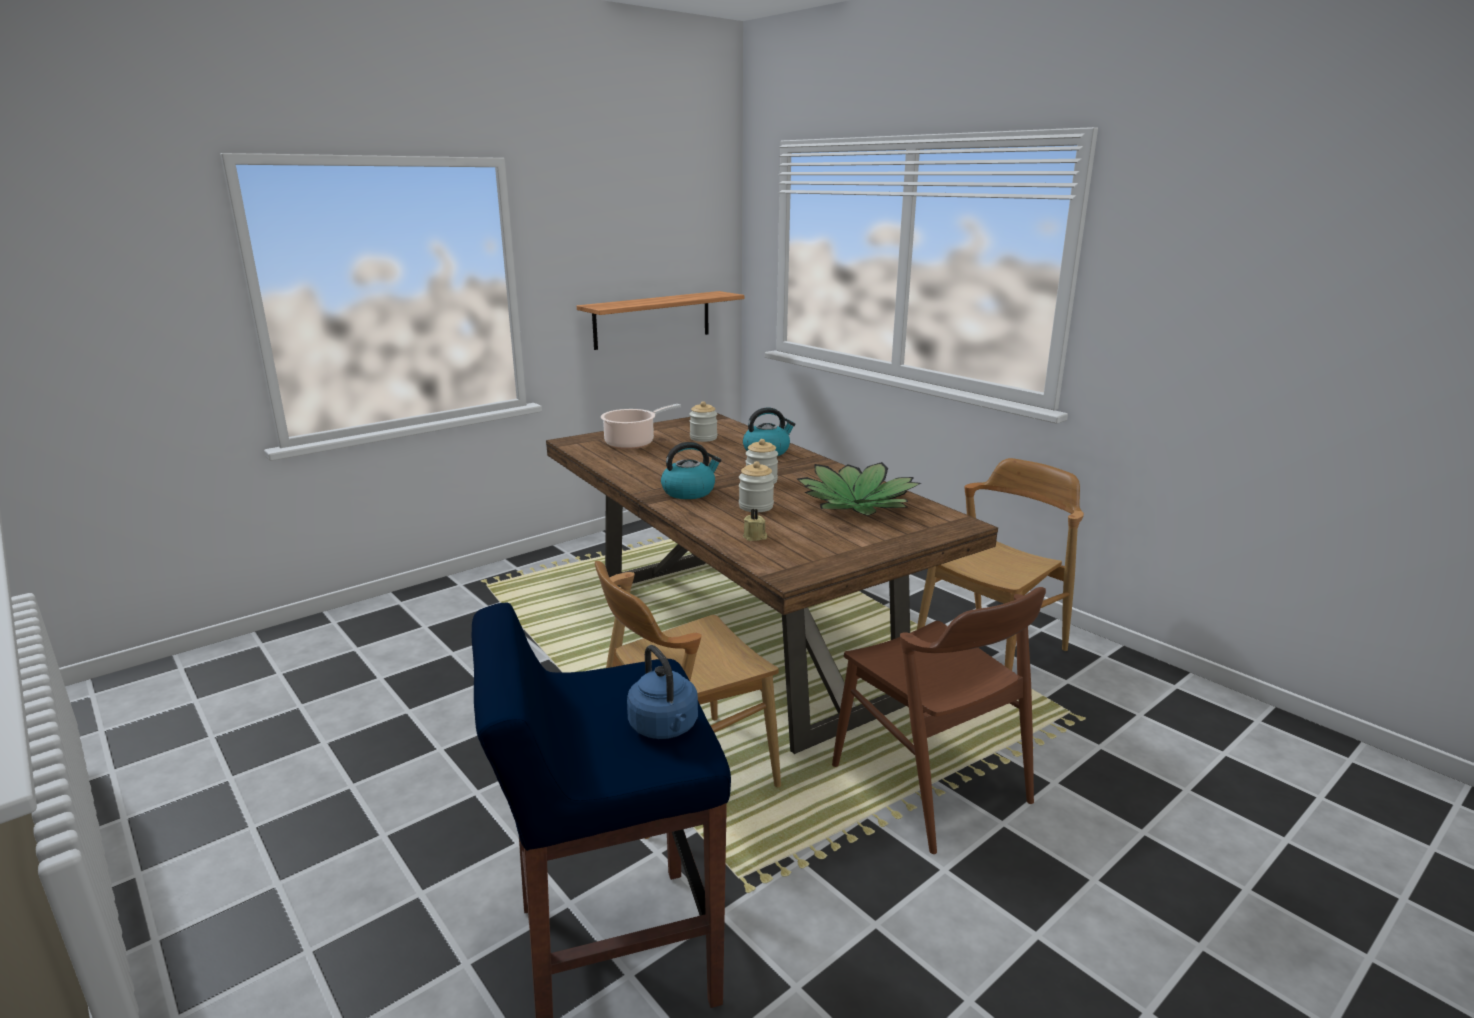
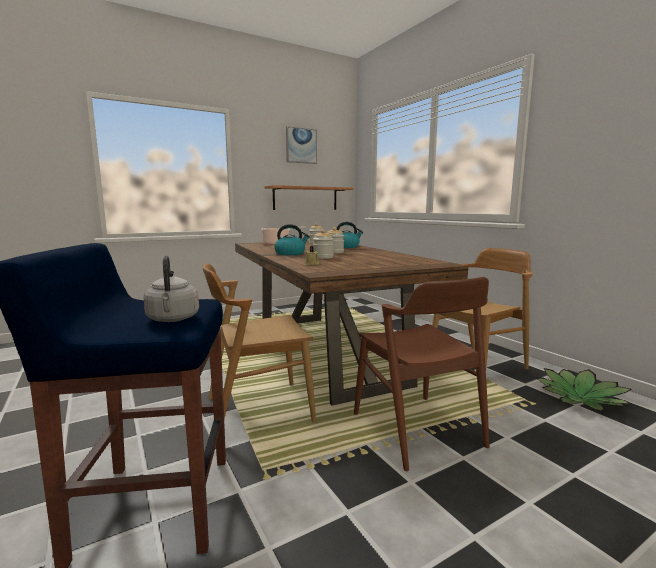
camera: 10 degrees right, 10 degrees down
blue kettle [627,645,698,739] -> grey kettle [143,256,199,322]
potted plant [797,462,921,516] -> potted plant moved to [536,368,632,411]
none -> picture [286,126,317,164]

